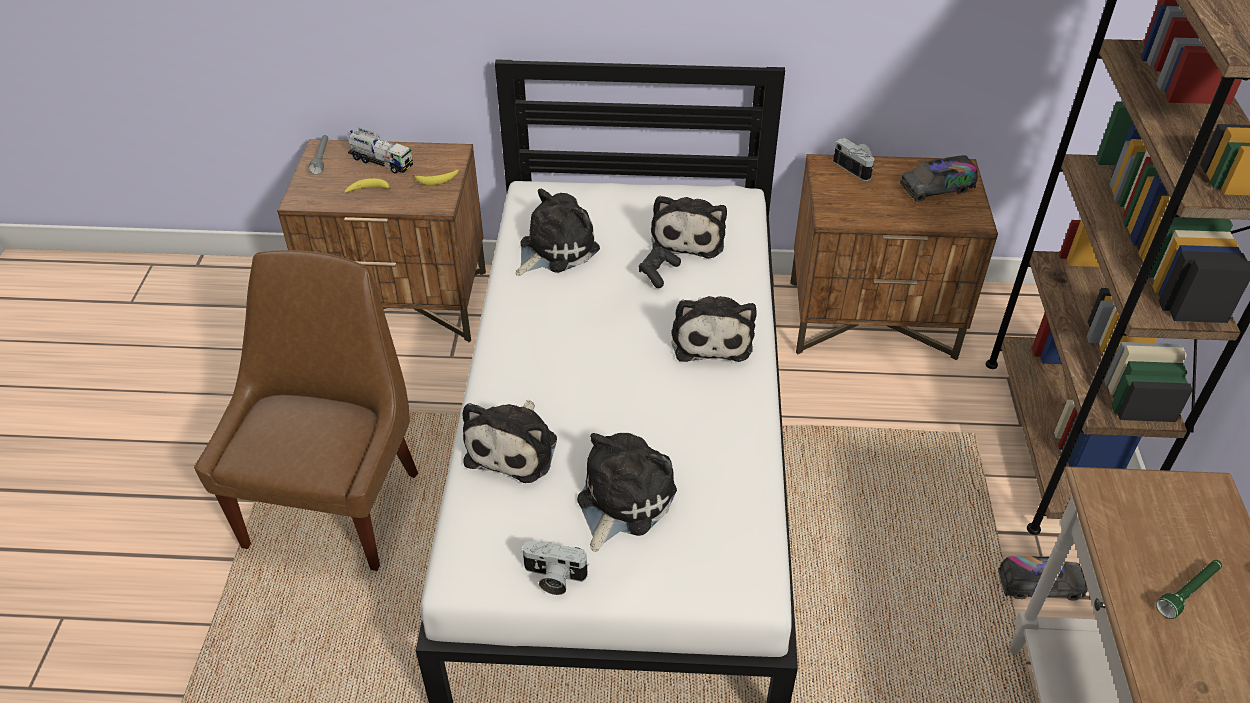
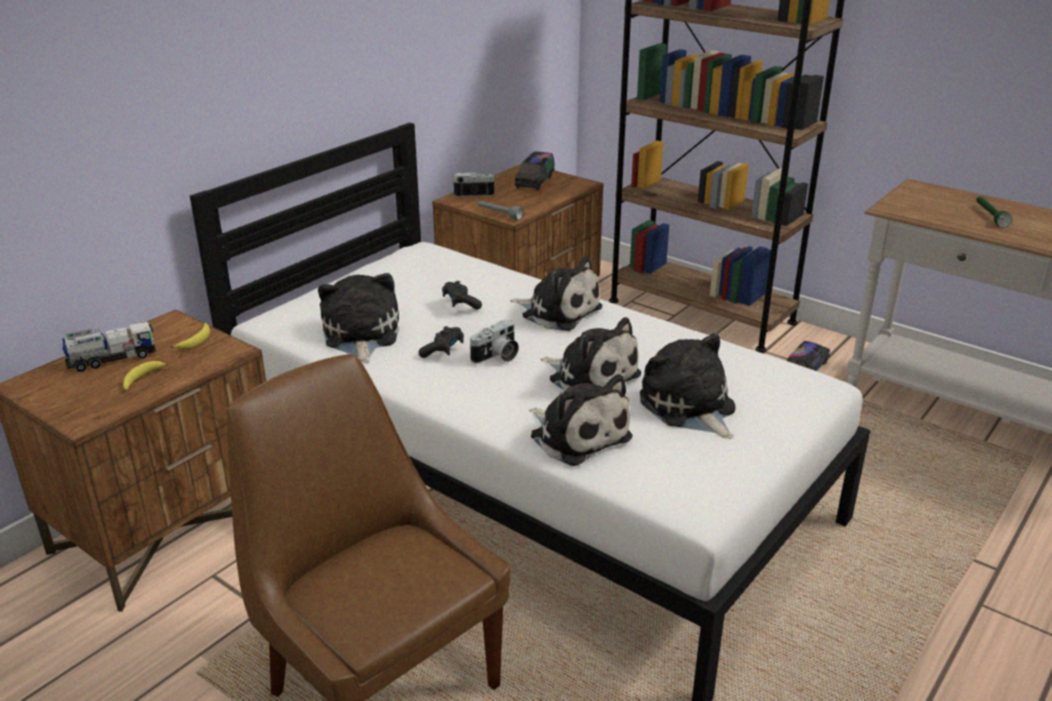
camera: 55 degrees left, 15 degrees down
grey flashlight [309,135,328,175] -> grey flashlight moved to [478,201,524,220]
camera [521,541,589,595] -> camera moved to [470,320,519,364]
plush toy [651,195,727,259] -> plush toy moved to [541,317,641,391]
none -> black game controller [419,326,464,358]

